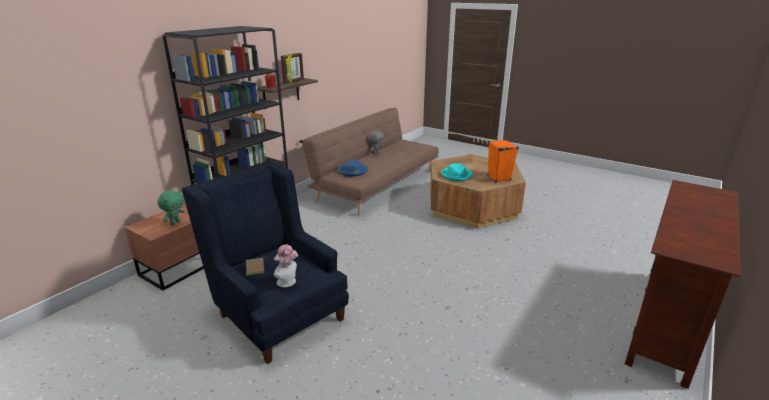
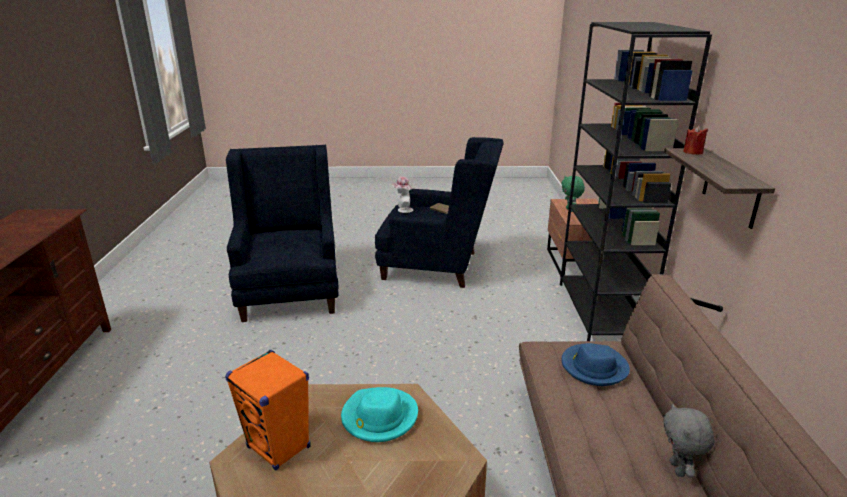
camera: 145 degrees right, 0 degrees up
picture frame [281,53,304,83] -> none
none -> blue armchair [226,144,339,322]

